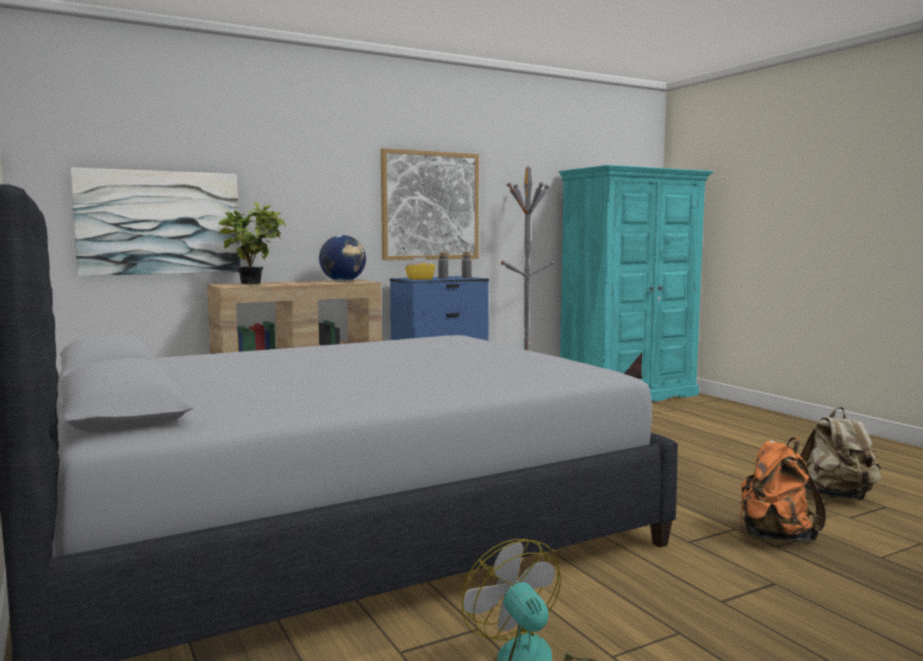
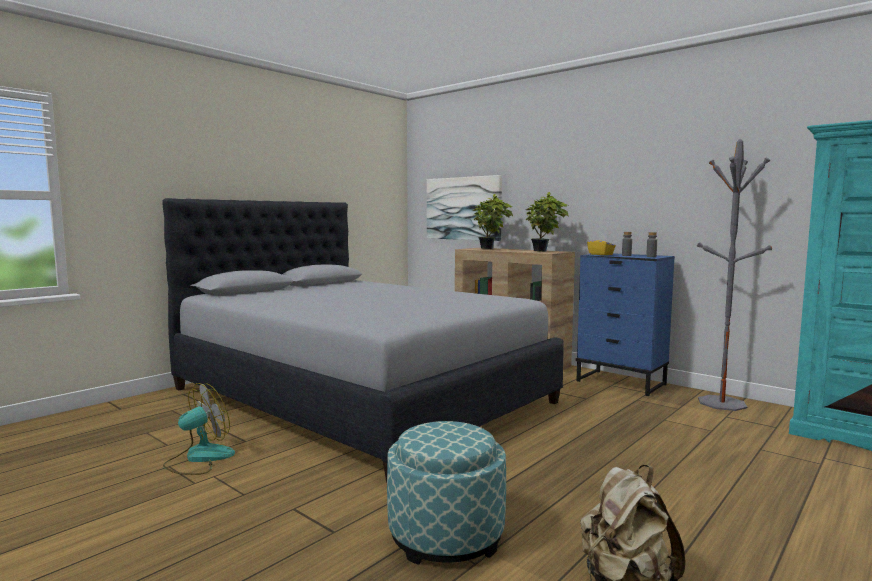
camera: 70 degrees right, 0 degrees up
globe [319,235,366,282] -> potted plant [526,192,569,252]
picture [381,148,479,260] -> none
orange backpack [740,437,826,541] -> ottoman [387,421,506,565]

